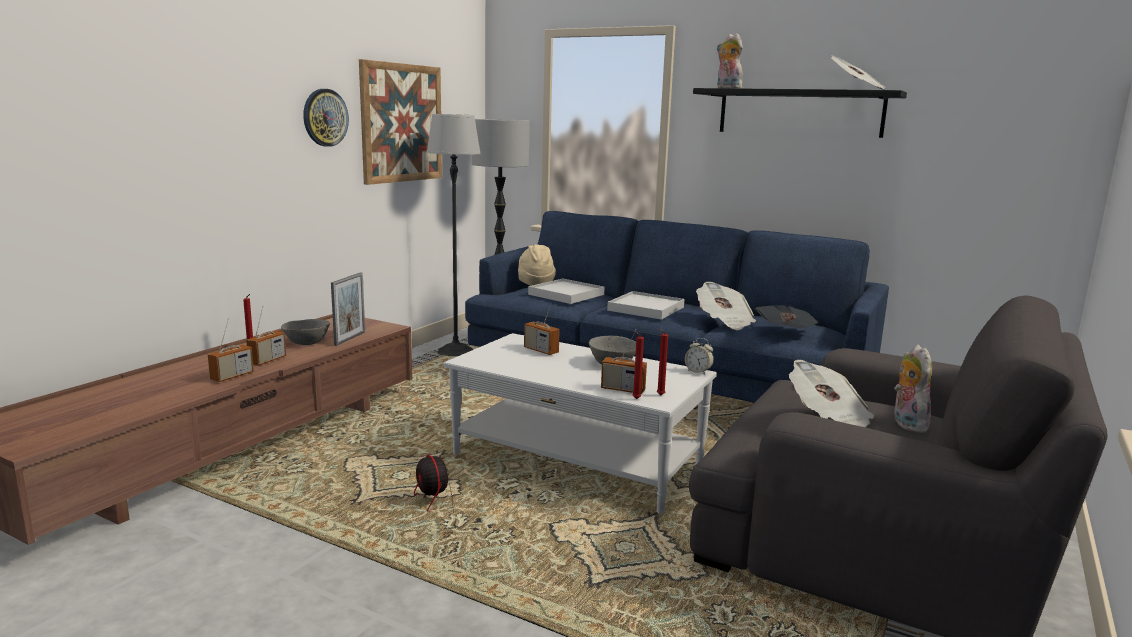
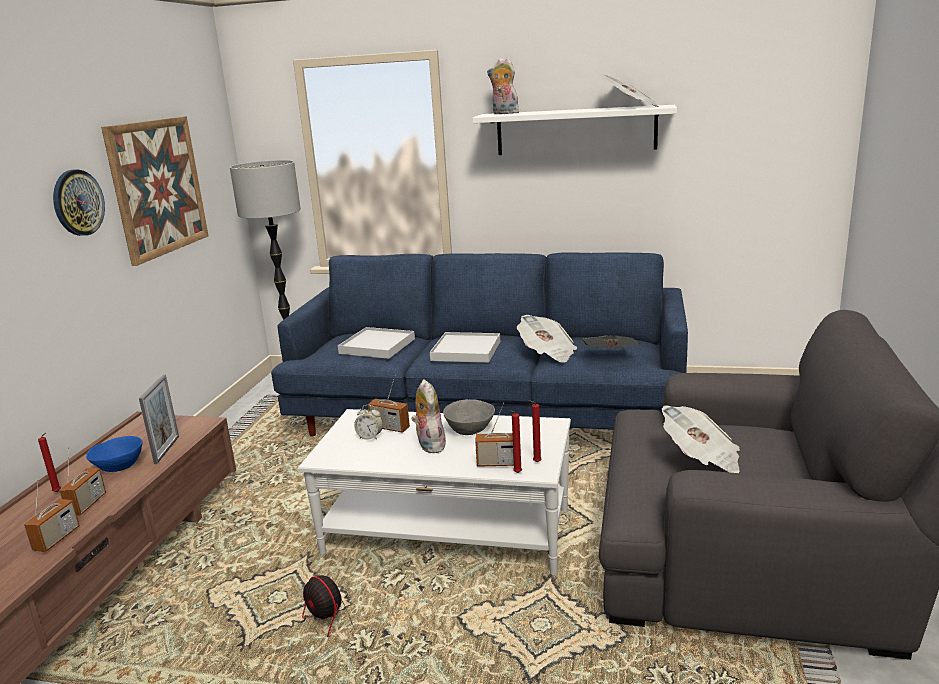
camera: 15 degrees left, 5 degrees up
grey bowl [281,319,330,345] -> blue bowl [86,436,142,472]
floor lamp [427,114,481,356] -> none
beige hat [518,244,556,286] -> none
alarm clock [685,338,714,374] -> alarm clock moved to [354,405,383,440]
black shelf [693,88,907,138] -> white shelf [472,105,677,155]
plush toy [894,345,932,433] -> plush toy moved to [411,379,446,453]

